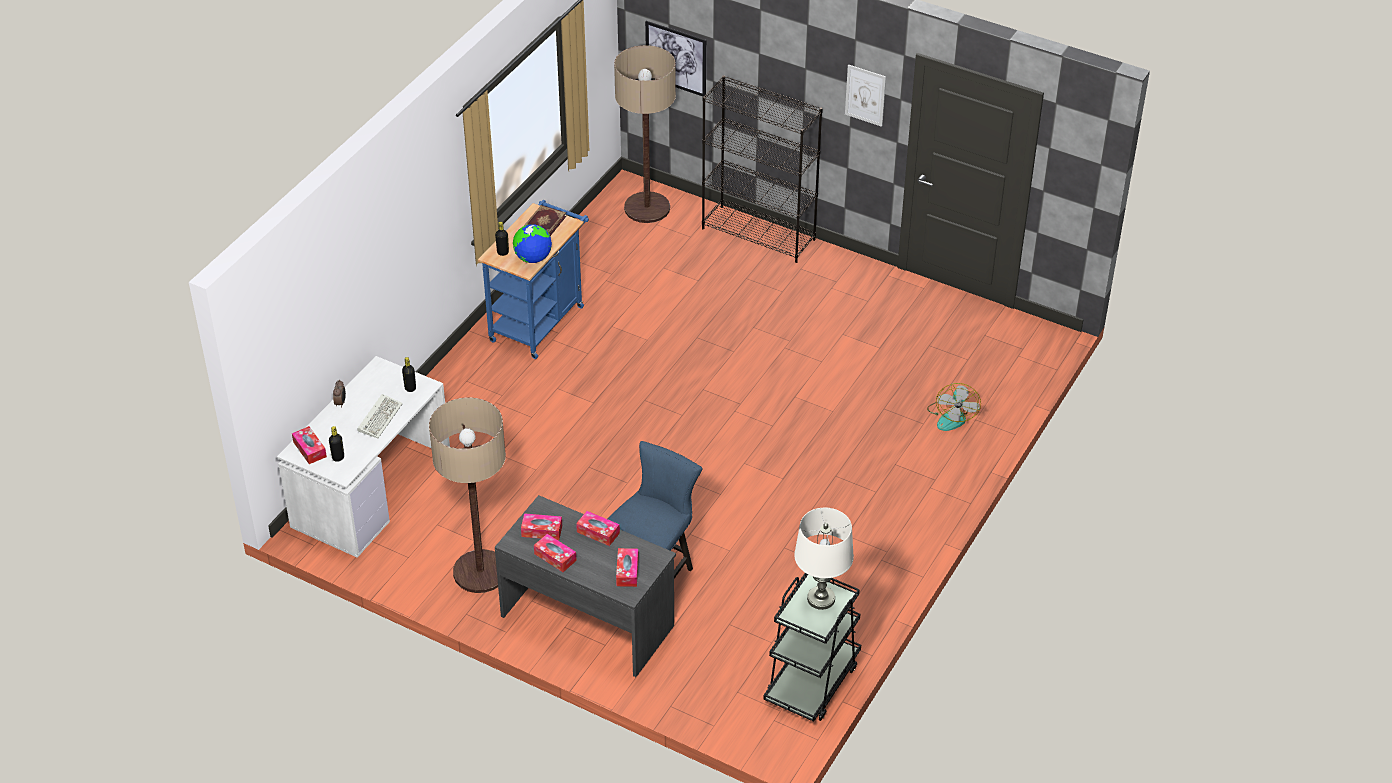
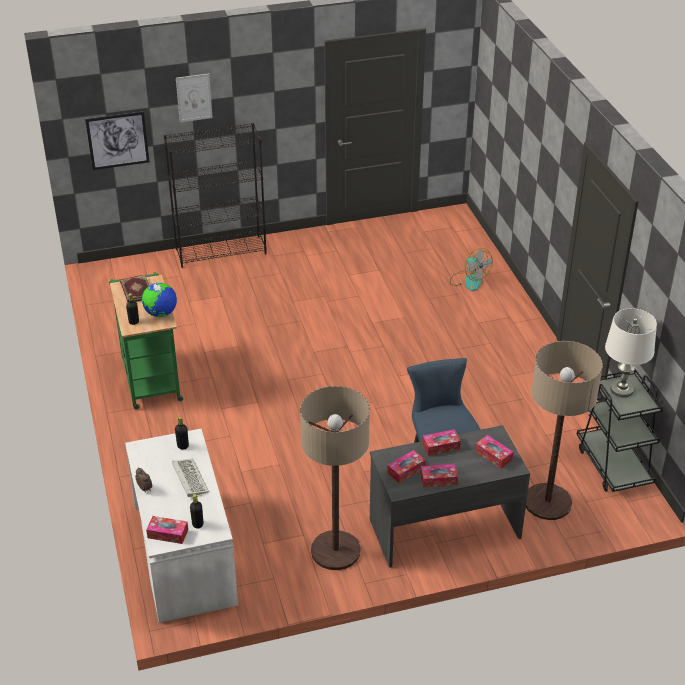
camera: 45 degrees left, 5 degrees down
blue cart [478,200,589,359] -> green cart [109,272,183,410]
floor lamp [614,45,676,223] -> floor lamp moved to [526,341,603,520]
picture [845,64,886,127] -> picture moved to [176,74,213,122]

